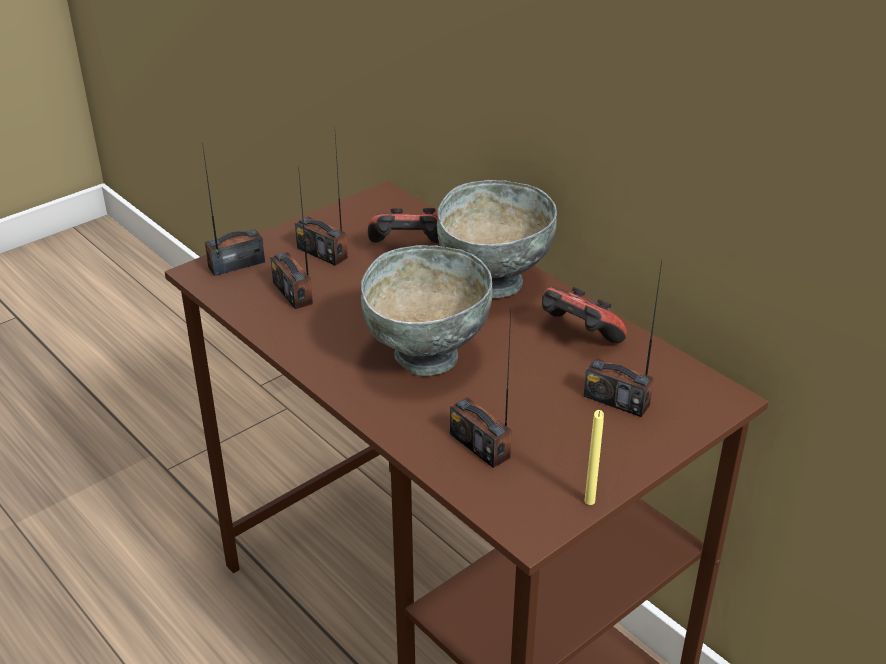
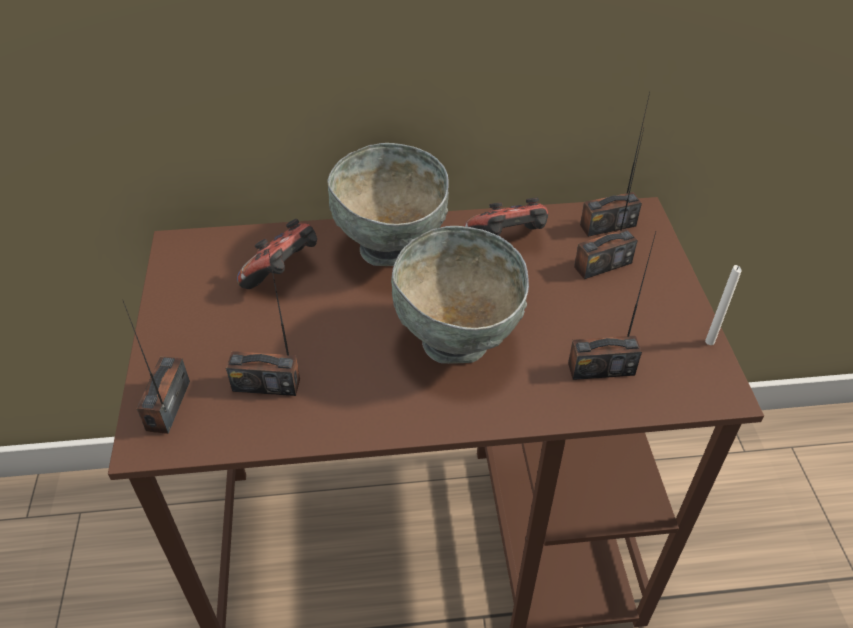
camera: 55 degrees left, 10 degrees up
radio [295,135,348,266] -> radio moved to [580,93,650,237]
yellow candle [585,410,604,505] -> white candle [705,265,741,345]

